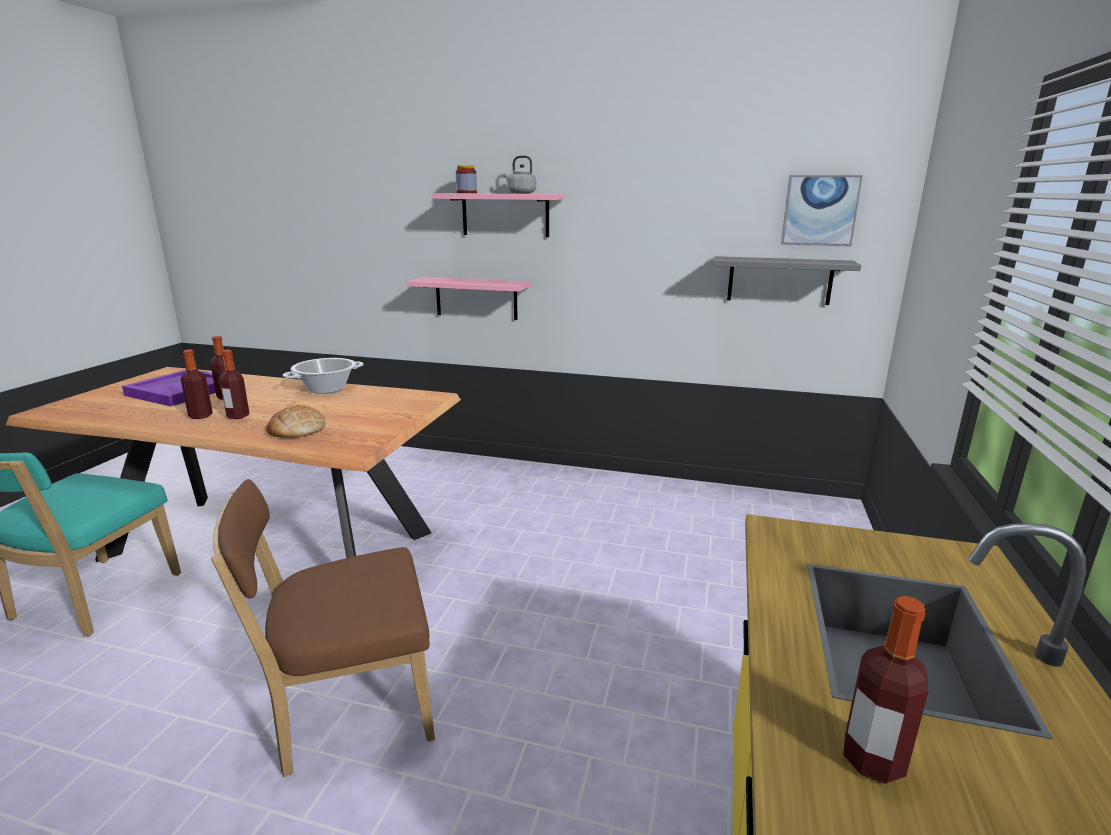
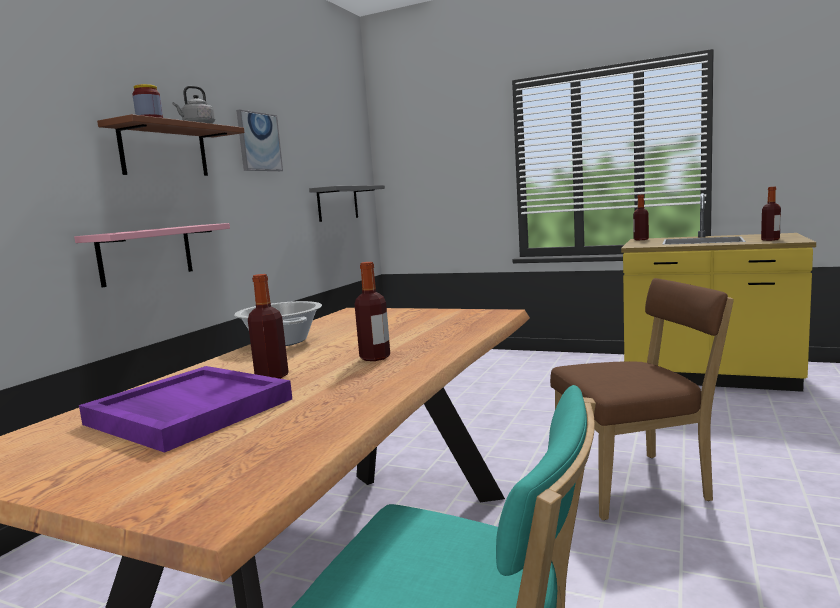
camera: 80 degrees left, 10 degrees down
bottle [181,350,213,419] -> bottle moved to [633,194,649,240]
brown chair [211,479,435,777] -> brown chair turned 90 degrees counterclockwise [550,278,734,520]
bread [266,405,326,438] -> none
pink shelf [433,193,564,237] -> brown shelf [97,114,245,176]
picture [781,175,863,246] -> picture moved to [236,109,283,171]

